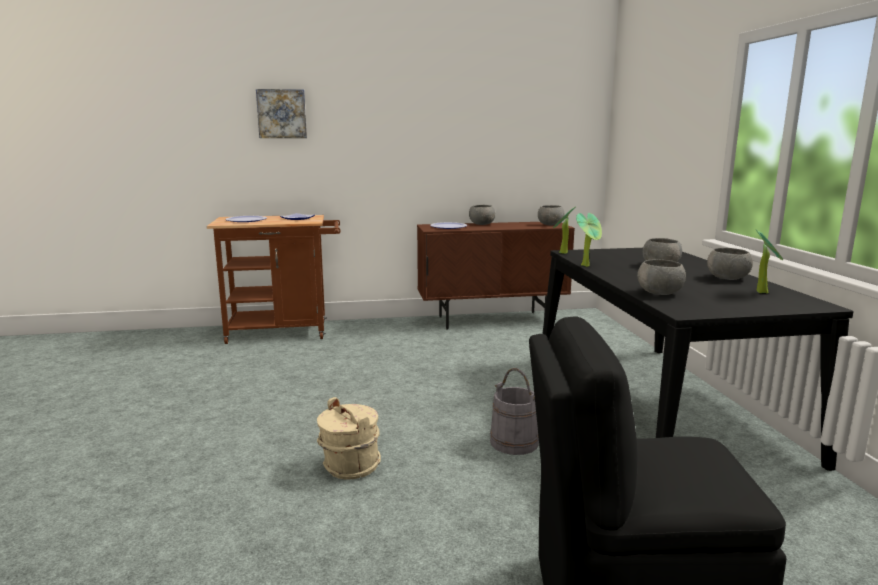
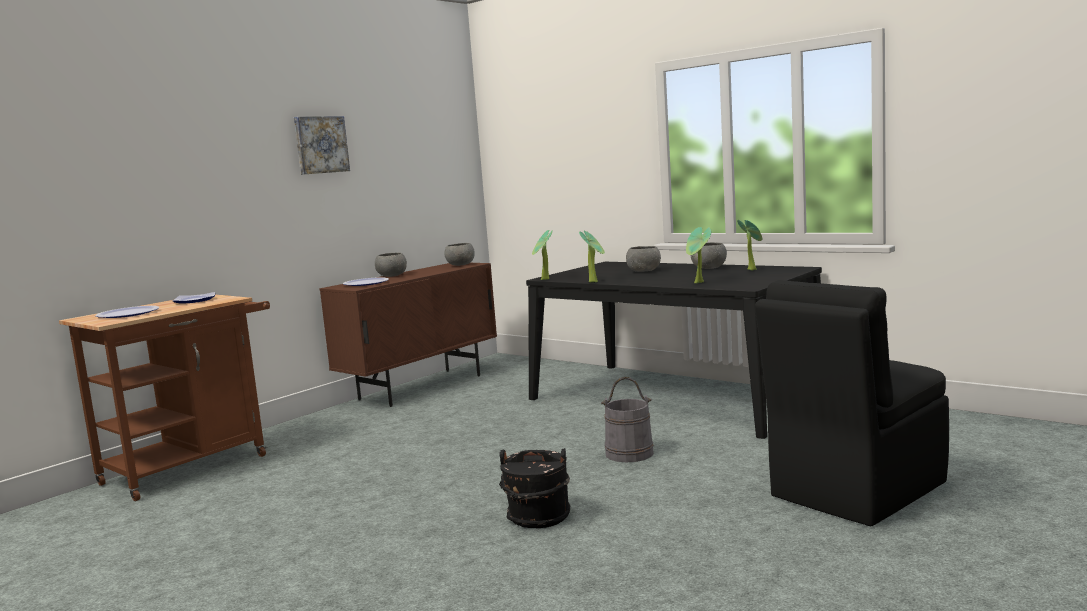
camera: 40 degrees left, 5 degrees down
picture [256,89,307,138] -> picture moved to [294,116,350,175]
beige bucket [317,397,381,480] -> black bucket [499,448,570,528]
grey bowl [637,259,686,295] -> potted plant [686,227,711,283]

